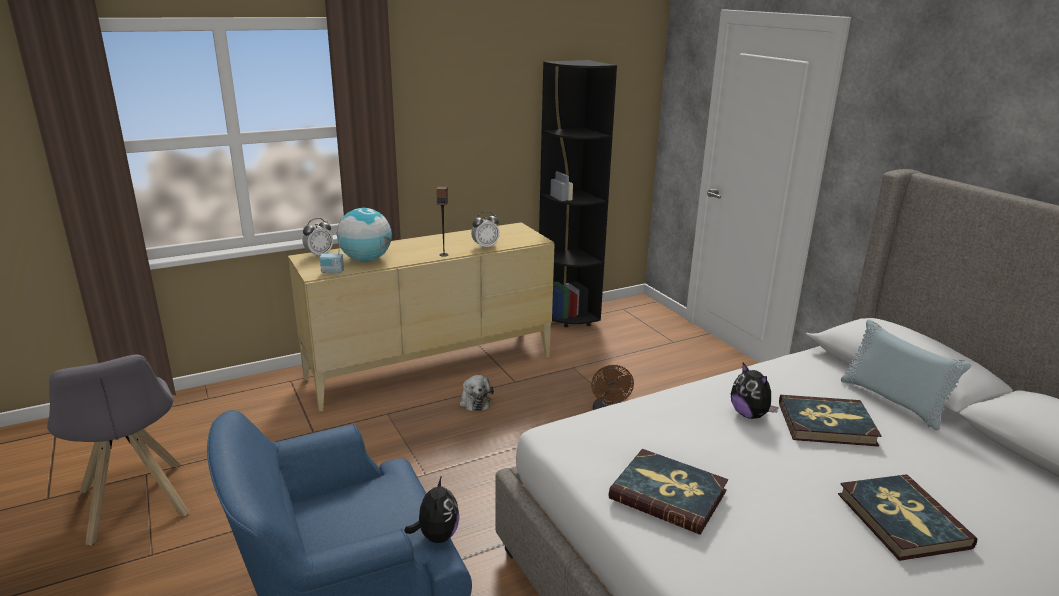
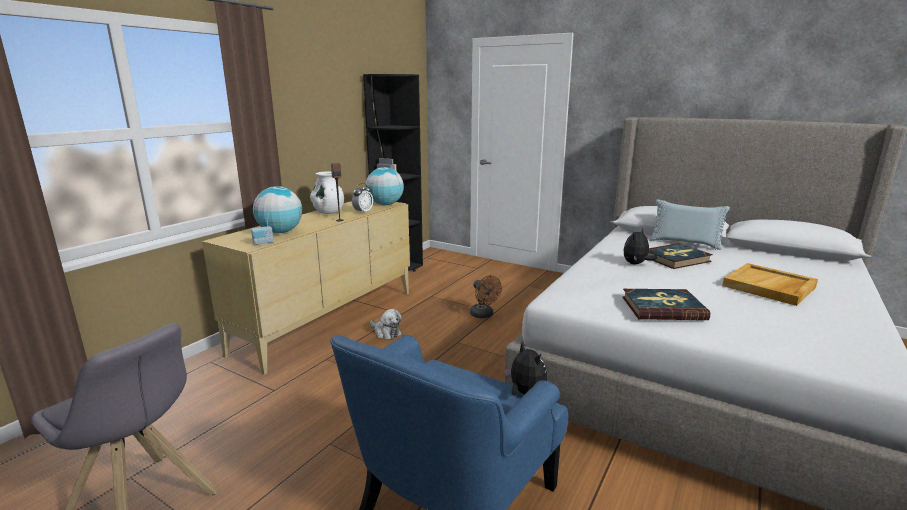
camera: 30 degrees left, 5 degrees down
alarm clock [303,218,333,258] -> none
plush toy [731,363,779,419] -> plush toy turned 105 degrees clockwise [623,228,657,264]
book [838,474,978,561] -> beige tray [722,263,818,306]
none -> white vase [310,171,344,214]
none -> globe [366,167,404,205]

